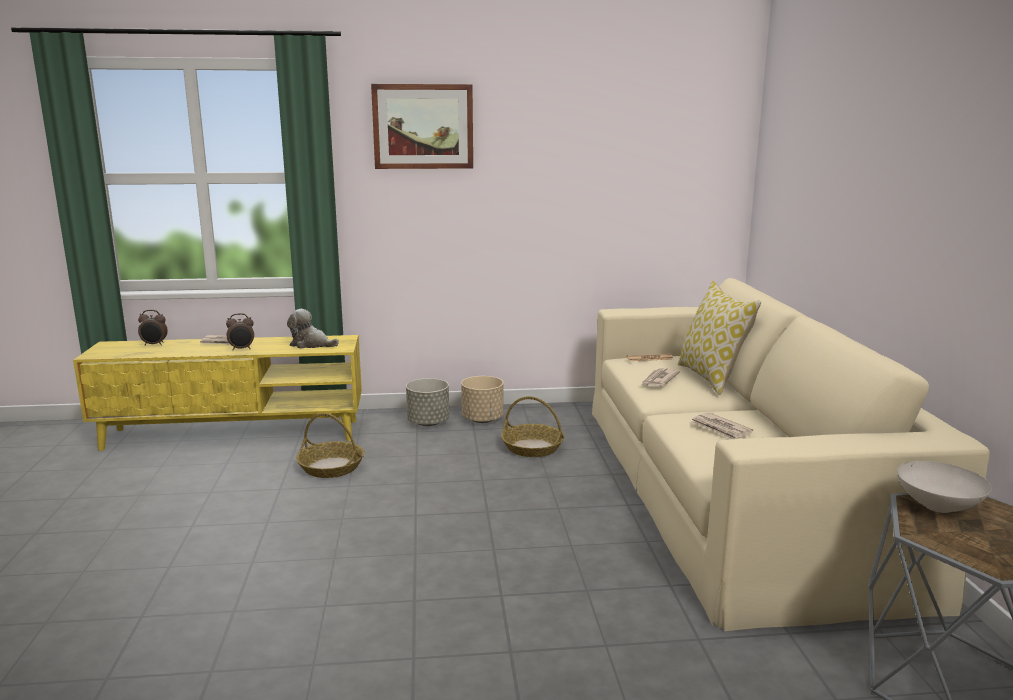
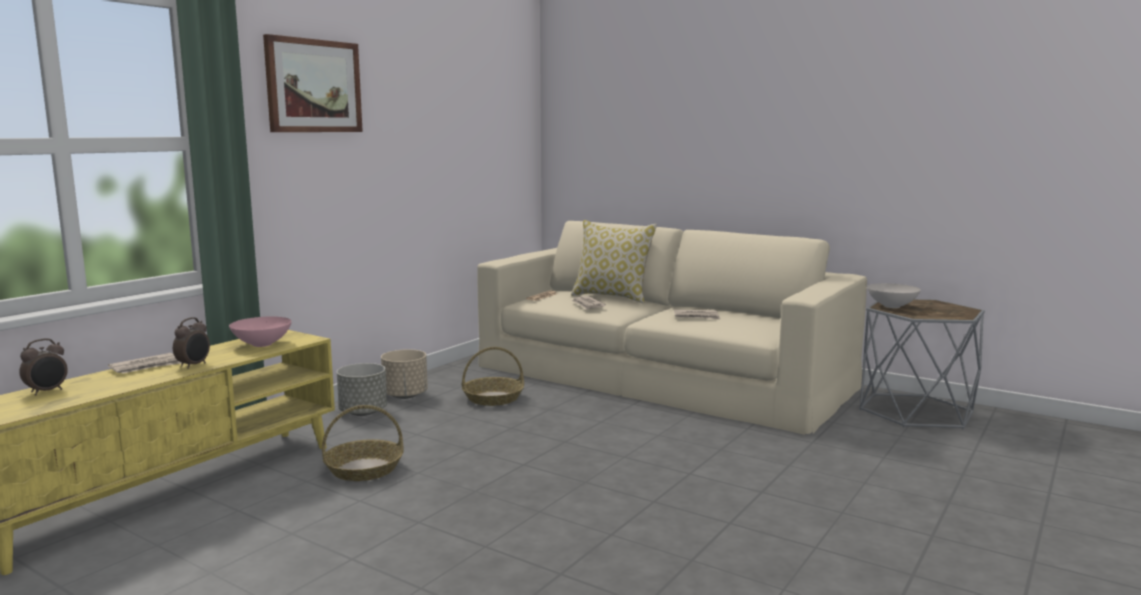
camera: 50 degrees left, 5 degrees down
plush toy [287,309,339,348] -> pink bowl [229,317,292,347]

